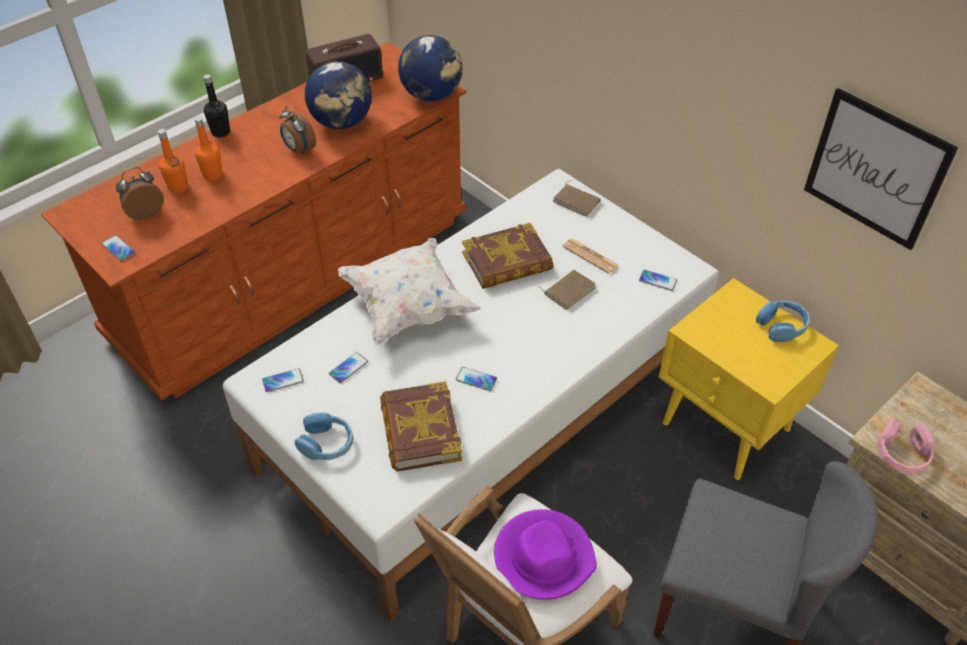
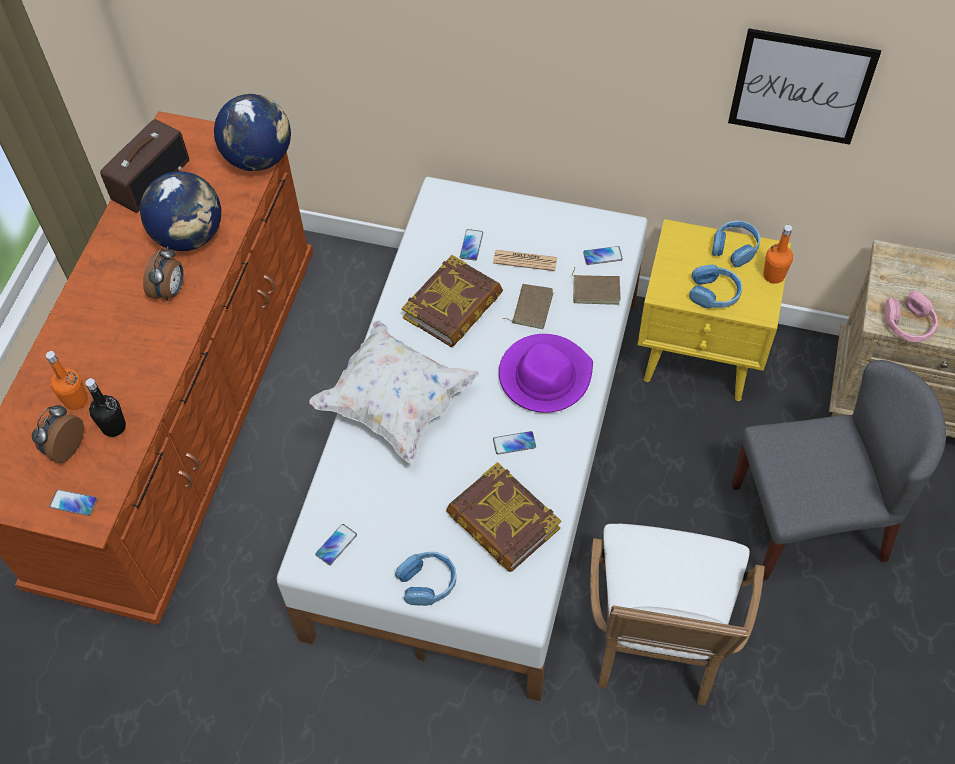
camera: 30 degrees left, 10 degrees up
orange bottle [195,117,223,181] -> orange bottle moved to [763,225,793,284]
black bottle [204,74,230,137] -> black bottle moved to [85,378,126,437]
alarm clock [279,106,316,155] -> alarm clock turned 90 degrees counterclockwise [143,247,183,301]
phone [329,352,368,383] -> phone moved to [460,229,483,261]
purple hat [494,509,597,600] -> purple hat moved to [499,334,593,413]
brown book [553,180,601,216] -> brown book moved to [572,267,621,305]
none -> blue headphones [689,264,742,309]

